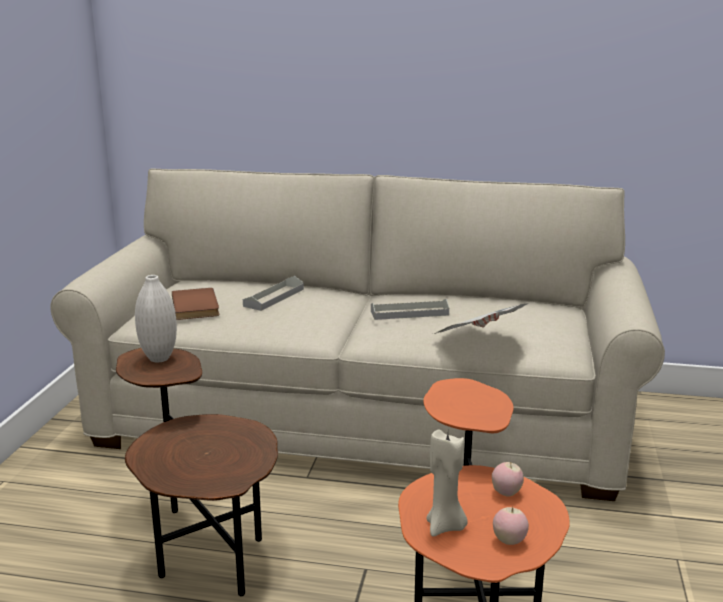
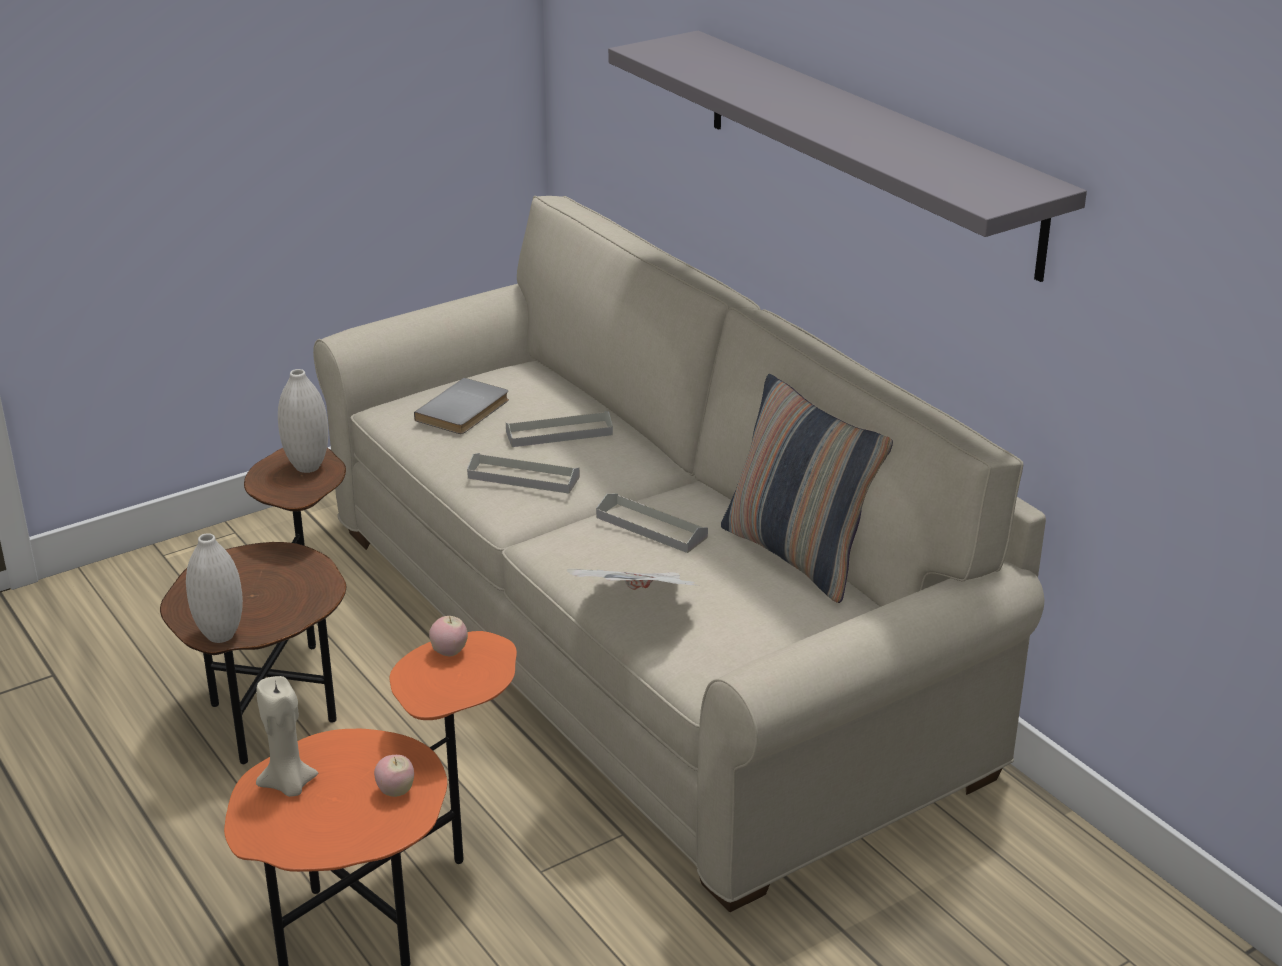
camera: 45 degrees right, 10 degrees up
brown book [172,288,219,320] -> grey book [414,378,509,434]
apple [493,507,529,545] -> apple moved to [429,616,468,656]
none -> white vase [186,533,243,643]
none -> grey tray [467,453,580,494]
none -> grey shelf [608,31,1087,282]
none -> pillow [721,374,893,603]

